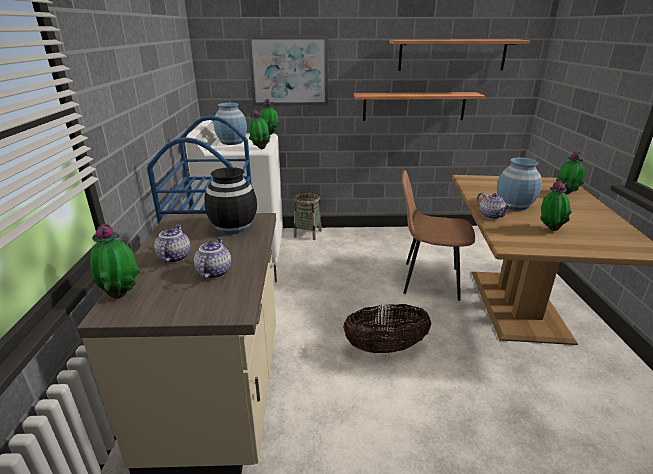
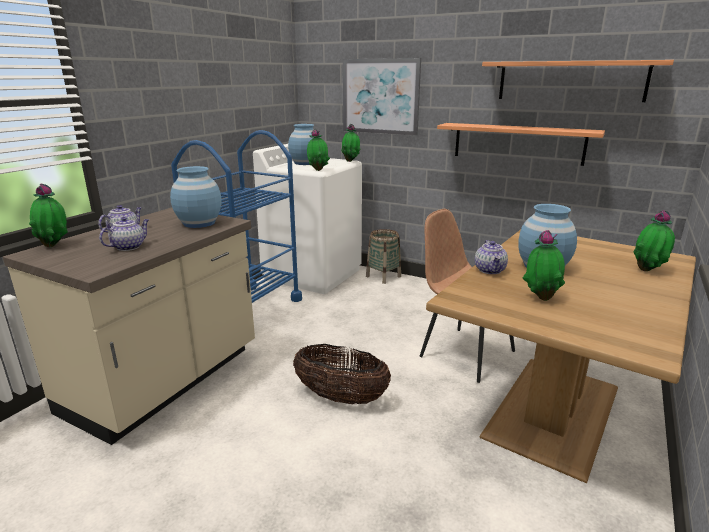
camera: 30 degrees right, 5 degrees down
black vase [204,167,257,234] -> blue vase [170,166,222,228]

